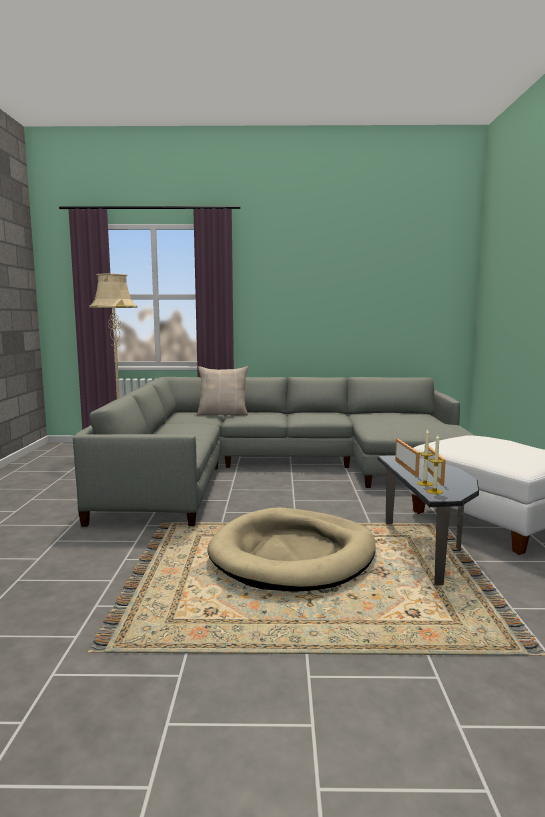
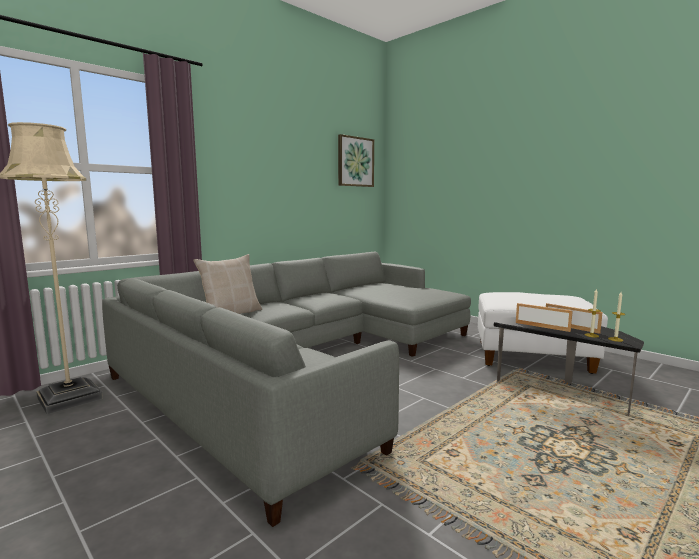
camera: 45 degrees left, 0 degrees up
beige dog bed [207,508,376,591] -> none
none -> picture [338,134,374,187]

